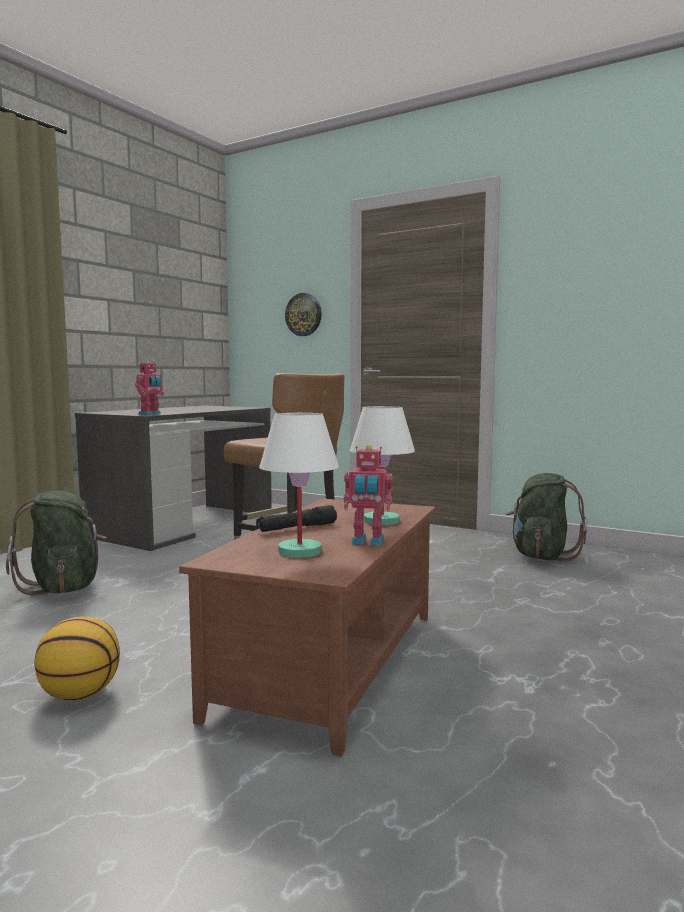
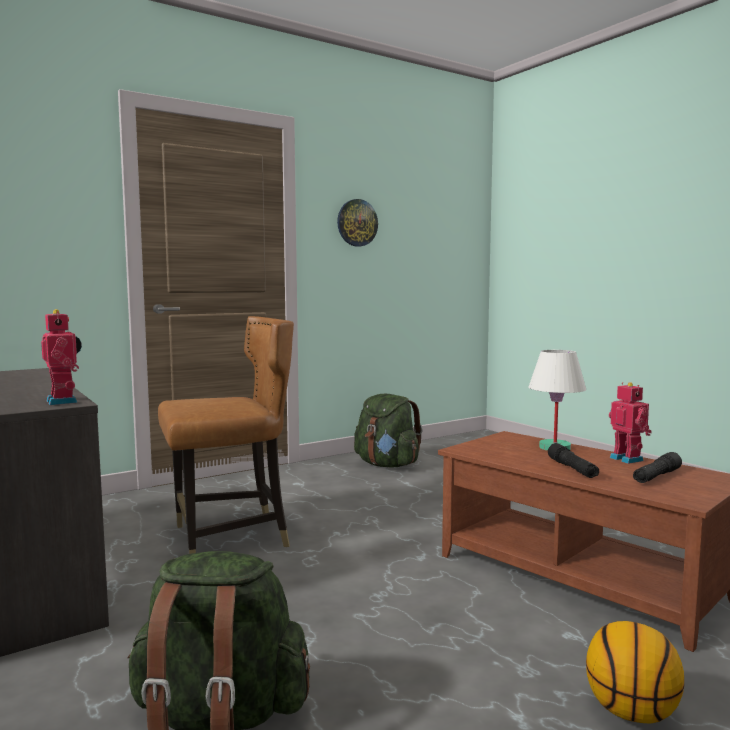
camera: 65 degrees left, 0 degrees up
white table lamp [259,413,339,558] -> black flashlight [633,452,682,483]
wall clock [285,293,322,336] -> wall clock moved to [337,199,378,247]
toy robot [344,445,393,546] -> toy robot turned 60 degrees counterclockwise [609,382,652,464]

